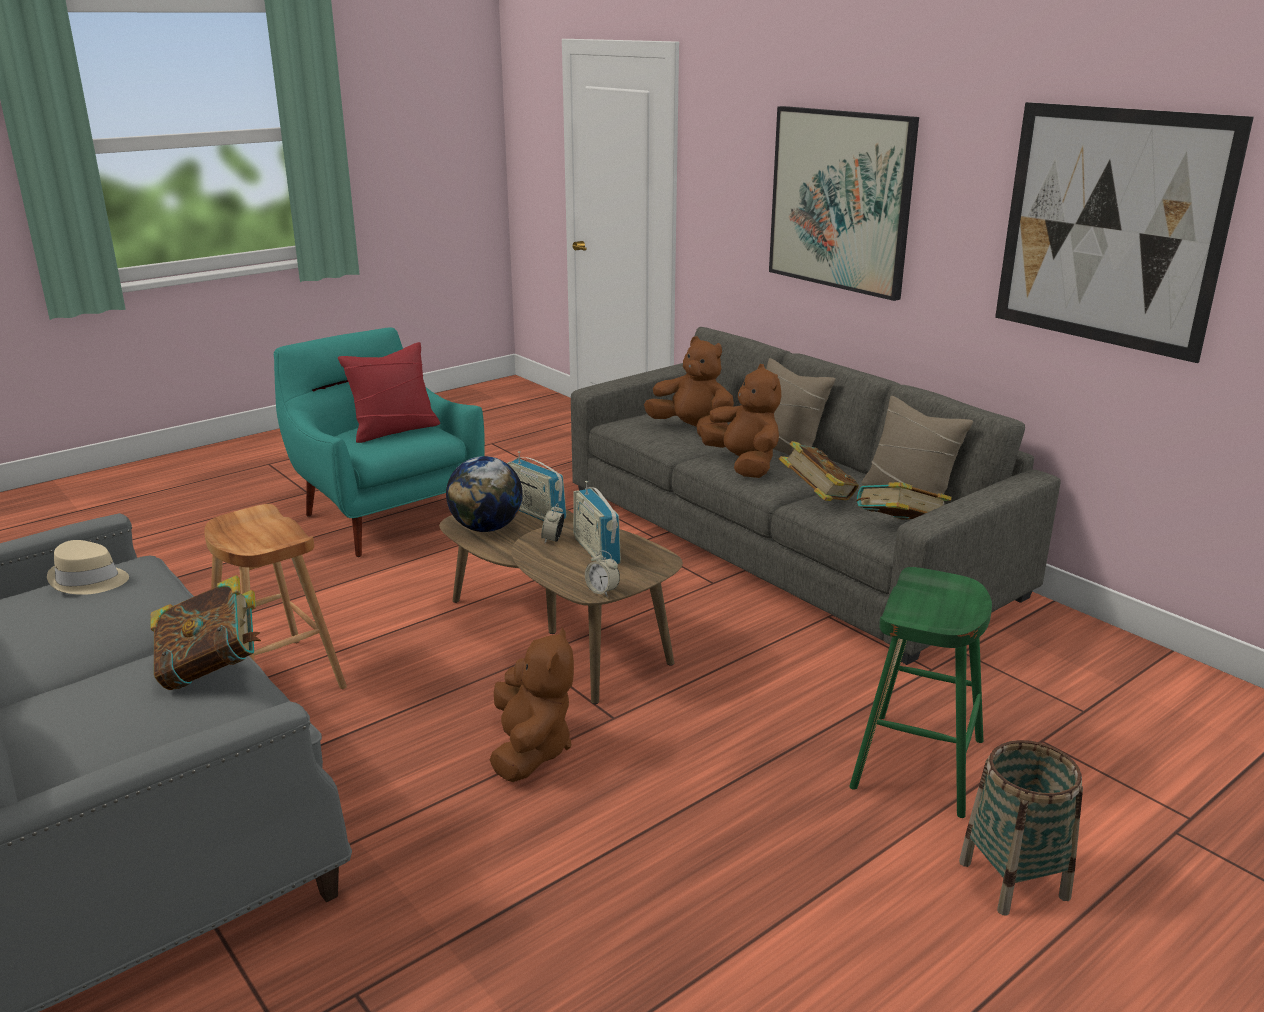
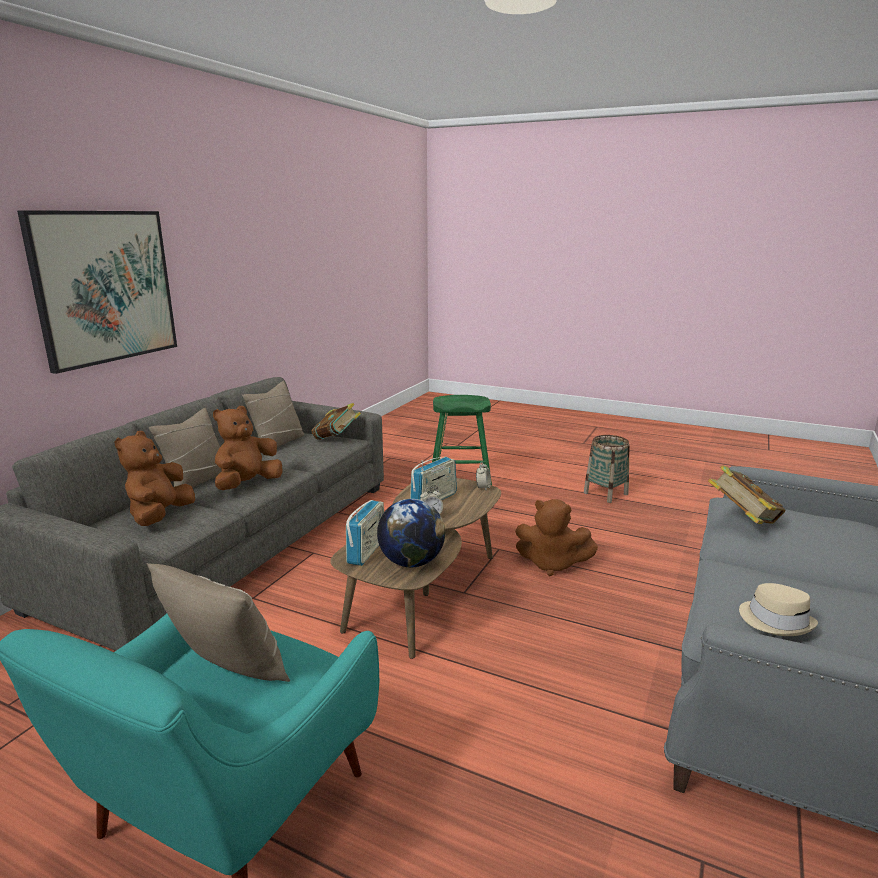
camera: 115 degrees left, 5 degrees down
brown stool [204,504,347,689] -> none
red pillow [338,342,440,443] -> beige pillow [147,563,290,682]
brown plush toy [490,627,574,782] -> brown plush toy turned 135 degrees counterclockwise [515,499,598,576]
book [779,441,859,501] -> none
basket [959,740,1083,916] -> basket moved to [584,435,629,503]
picture [995,102,1254,363] -> none

